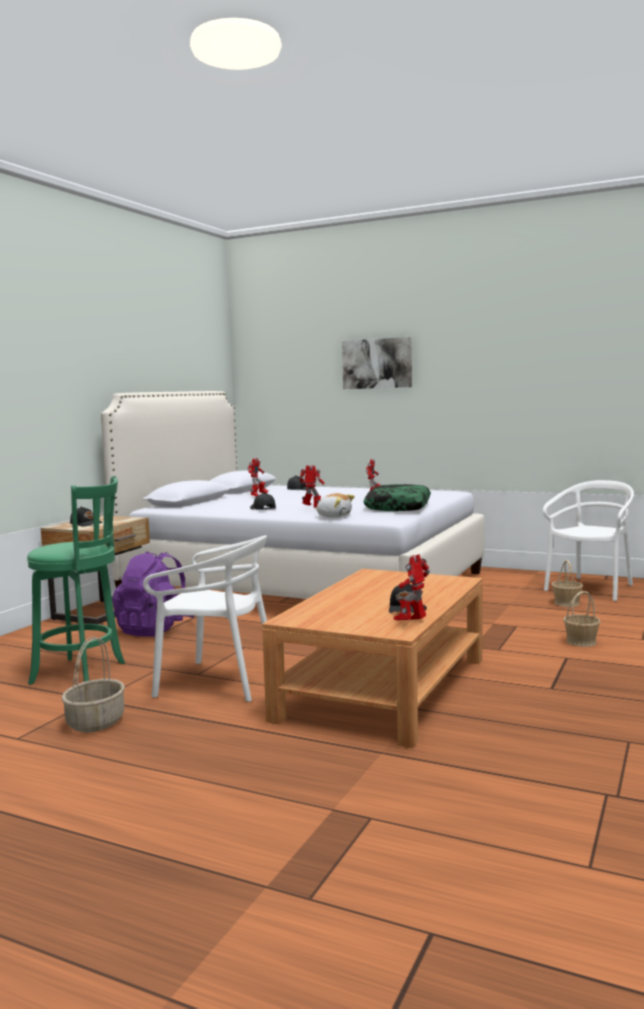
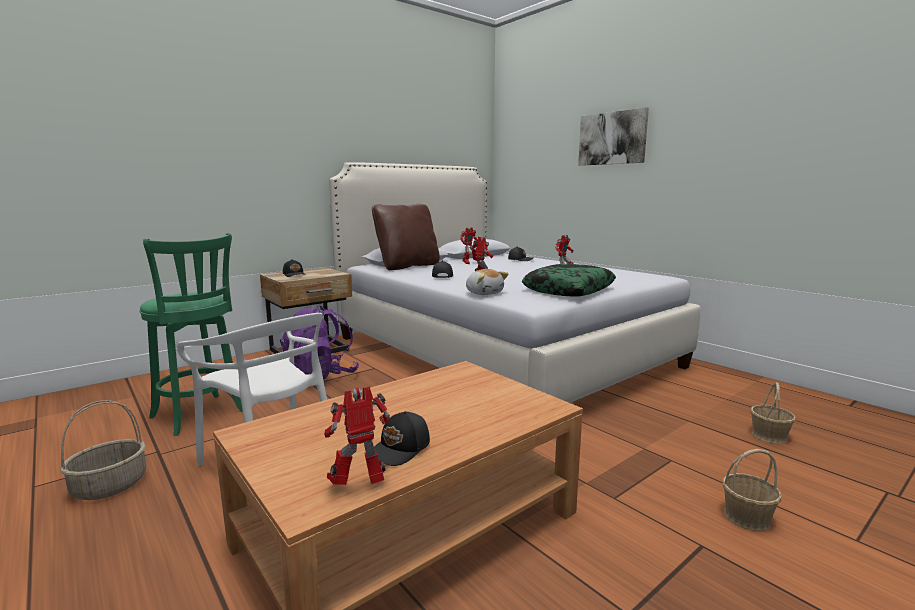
camera: 25 degrees right, 5 degrees up
white chair [543,480,634,601] -> none
none -> brown pillow [372,204,440,270]

